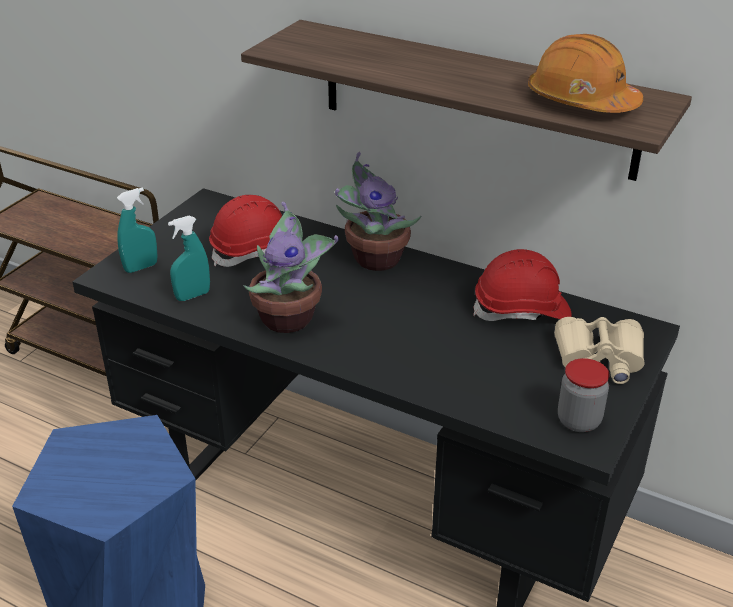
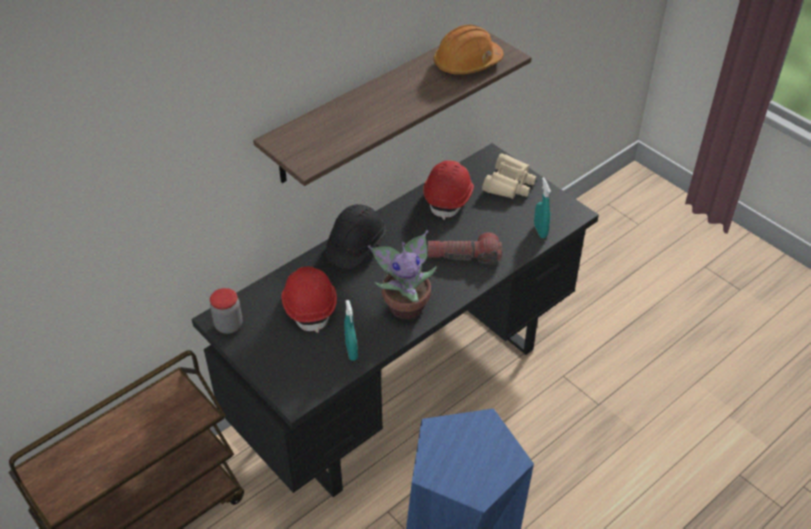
camera: 70 degrees left, 10 degrees up
turquoise spray bottle [117,187,158,273] -> turquoise spray bottle moved to [534,177,551,238]
potted plant [335,152,421,271] -> black hard hat [326,204,386,269]
jar [558,358,610,432] -> jar moved to [210,288,242,334]
none -> flashlight [428,232,502,265]

